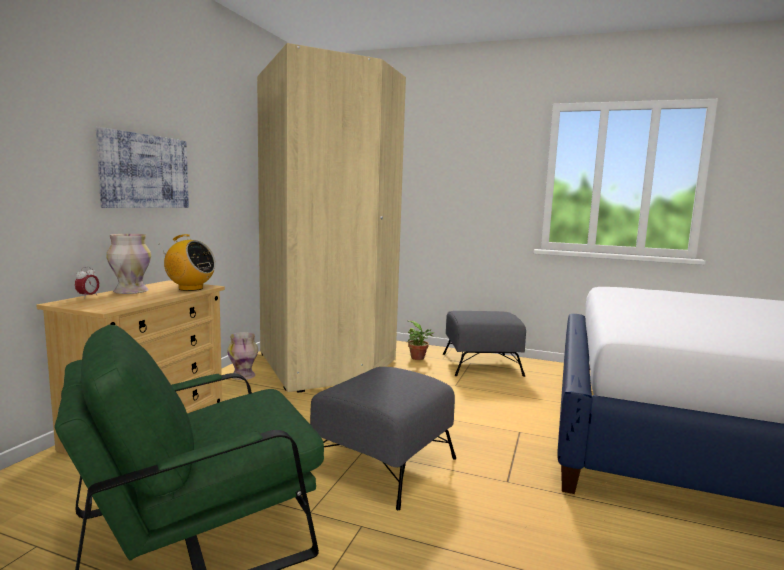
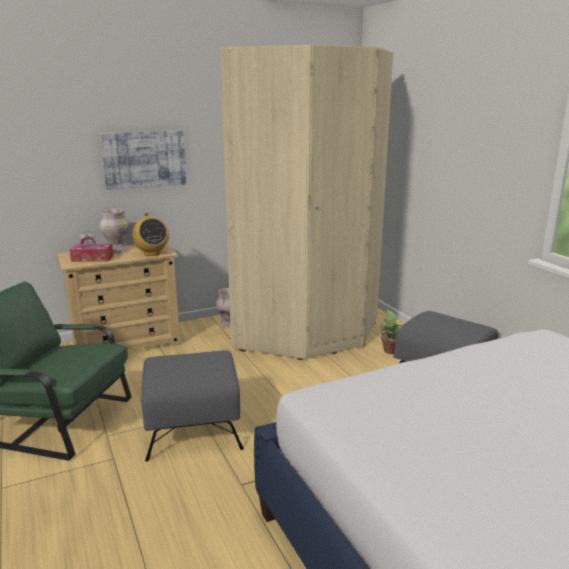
camera: 45 degrees right, 10 degrees up
none -> tissue box [69,244,114,262]

